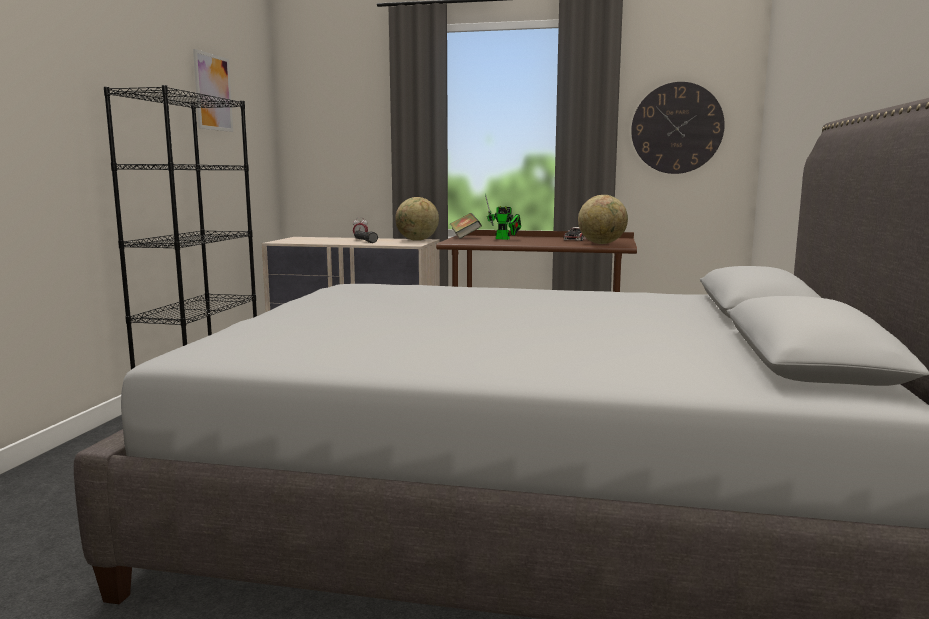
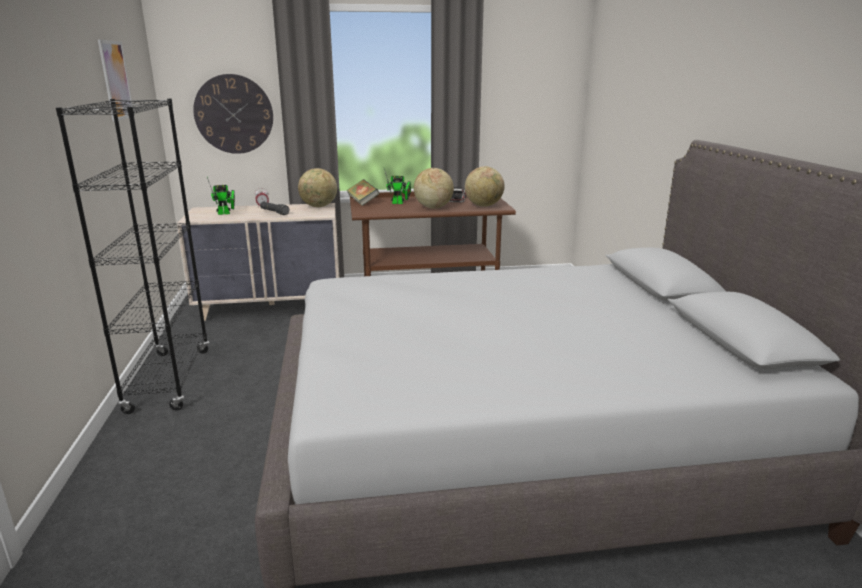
camera: 20 degrees left, 10 degrees up
wall clock [631,82,725,174] -> wall clock moved to [193,74,273,154]
none -> toy robot [207,177,235,215]
none -> globe [414,168,454,209]

